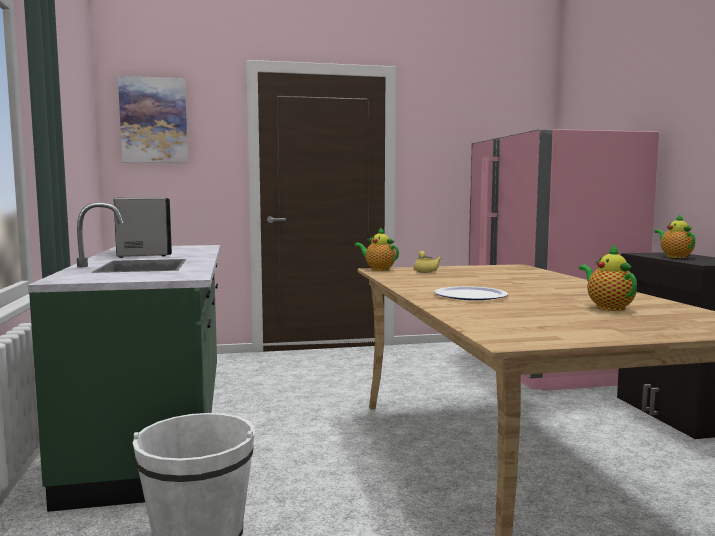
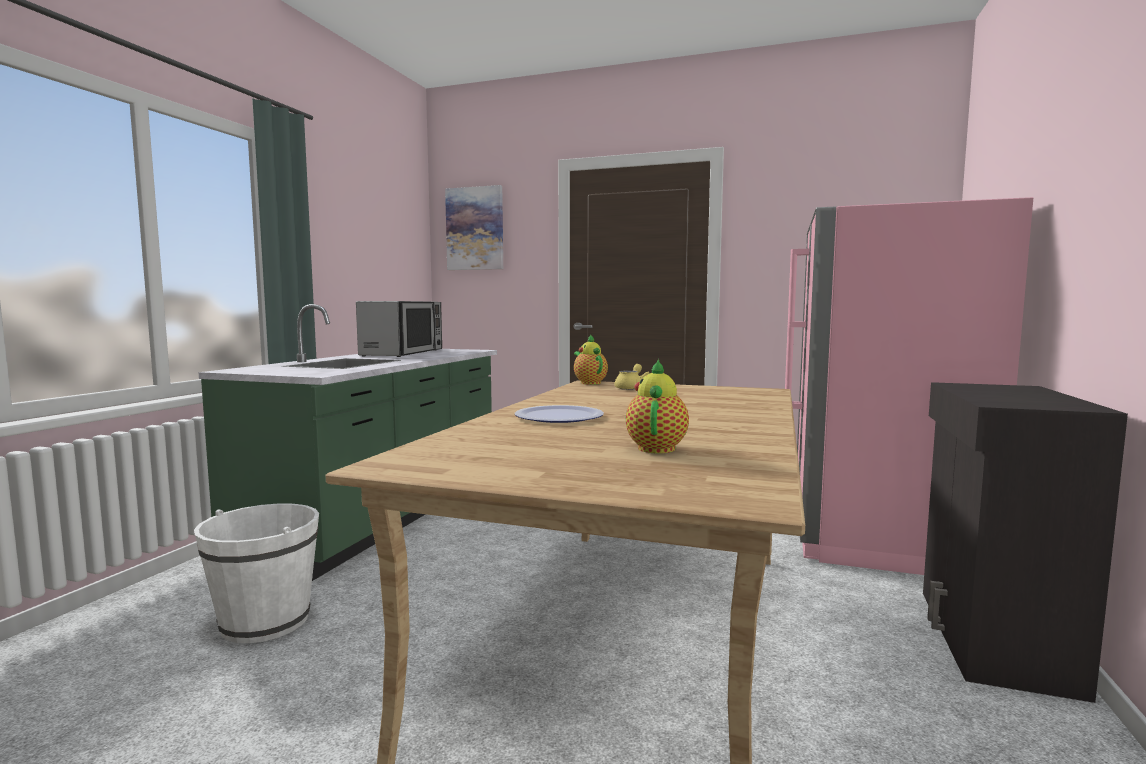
camera: 30 degrees right, 0 degrees up
teapot [654,214,695,258] -> none

